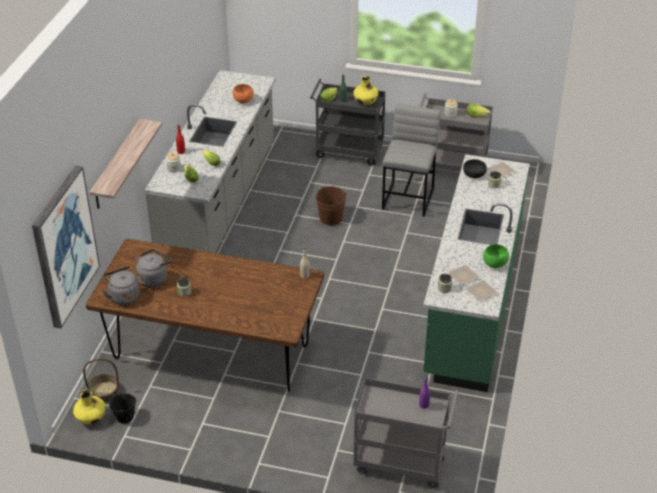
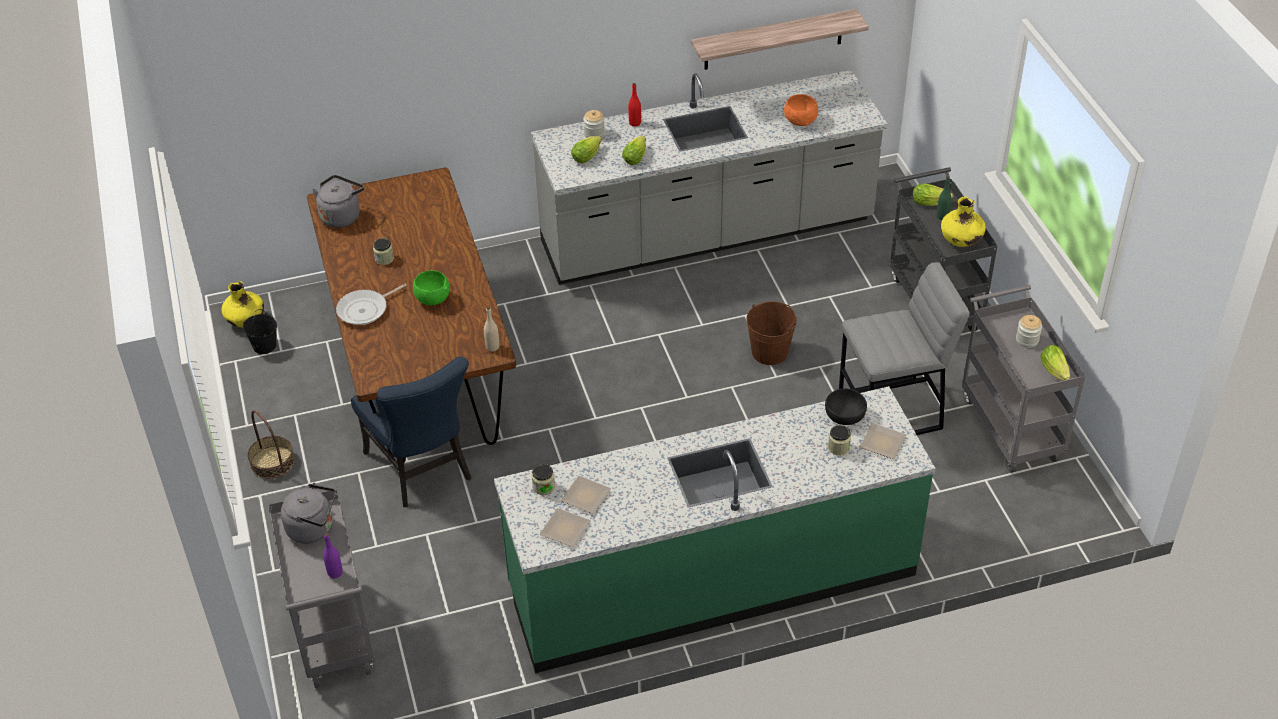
camera: 60 degrees right, 5 degrees up
picture [32,165,100,329] -> none
basket [83,358,119,403] -> basket moved to [248,410,295,479]
shelf [89,119,162,209] -> shelf moved to [691,9,869,70]
grey kettle [136,249,171,287] -> grey kettle moved to [281,483,336,544]
green bowl [483,244,509,268] -> green bowl moved to [413,271,450,305]
none -> frying pan [336,284,407,325]
none -> blue chair [351,356,471,507]

